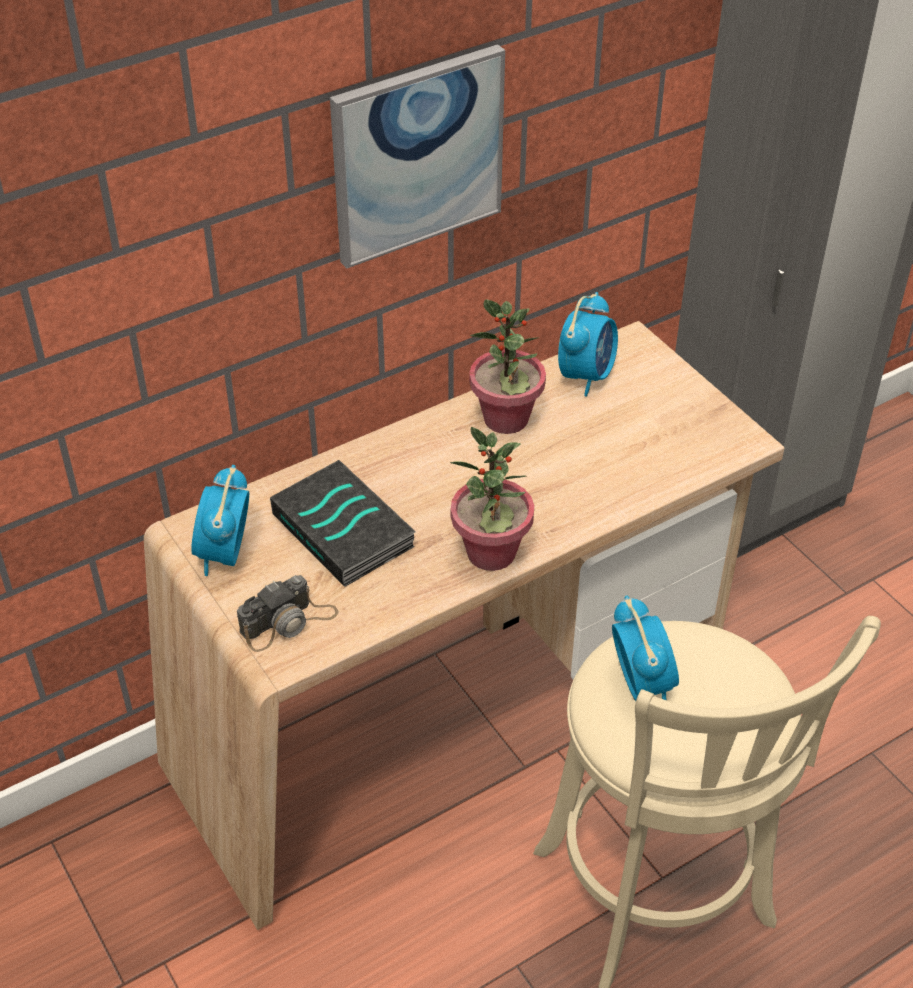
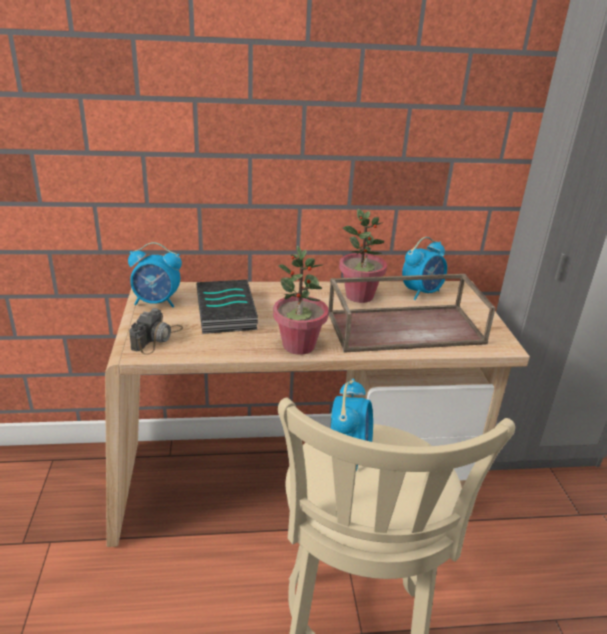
camera: 25 degrees right, 15 degrees down
alarm clock [191,465,249,576] -> alarm clock turned 120 degrees counterclockwise [128,242,182,307]
camera [237,575,338,652] -> camera turned 60 degrees counterclockwise [129,308,183,355]
picture [330,44,505,268] -> none
none -> brown tray [328,274,496,353]

